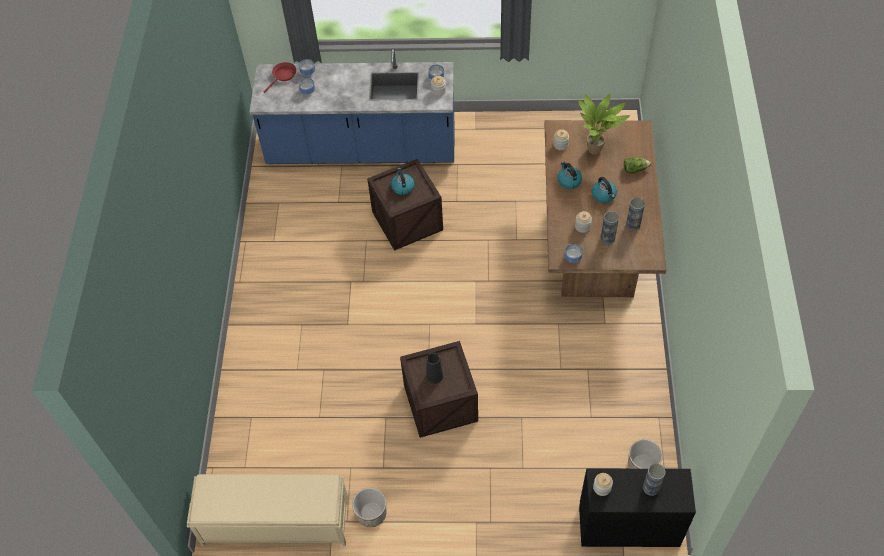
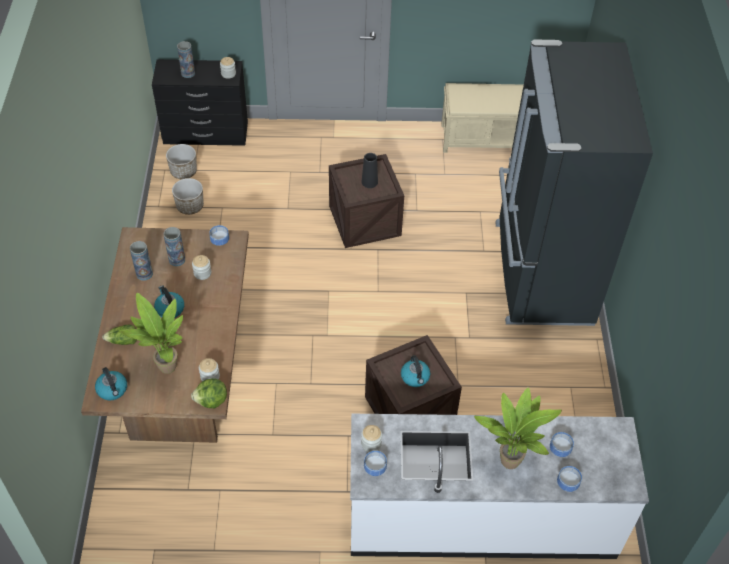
camera: 175 degrees right, 5 degrees down
blue counter [250,48,455,164] -> white counter [350,414,649,559]
red frying pan [263,62,296,93] -> none
planter [352,488,386,527] -> planter moved to [172,178,204,215]
kettle [557,161,582,189] -> kettle moved to [95,367,127,400]
none -> lettuce [191,378,227,408]
none -> potted plant [474,387,562,469]
none -> black fridge [495,40,653,326]

